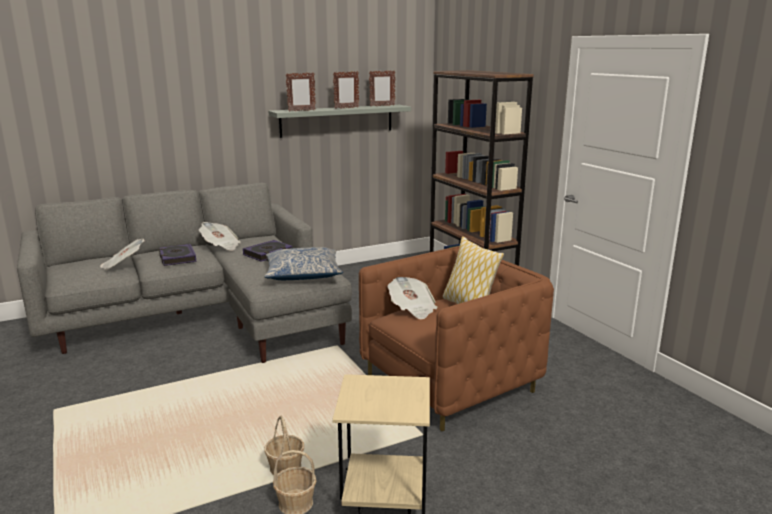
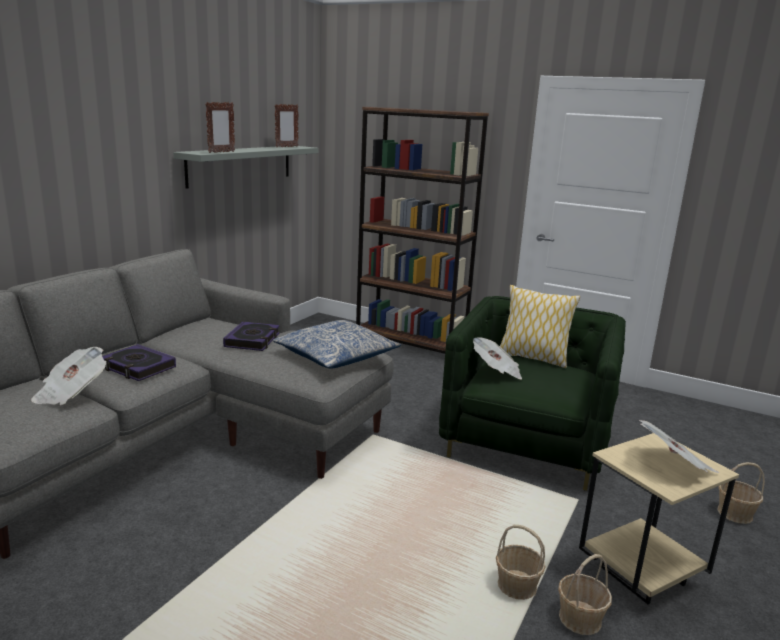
camera: 35 degrees left, 0 degrees up
newspaper [199,222,241,251] -> newspaper moved to [639,420,719,473]
picture frame [333,71,359,109] -> none
brown armchair [359,246,554,431] -> green armchair [439,296,626,491]
none -> basket [717,462,765,524]

